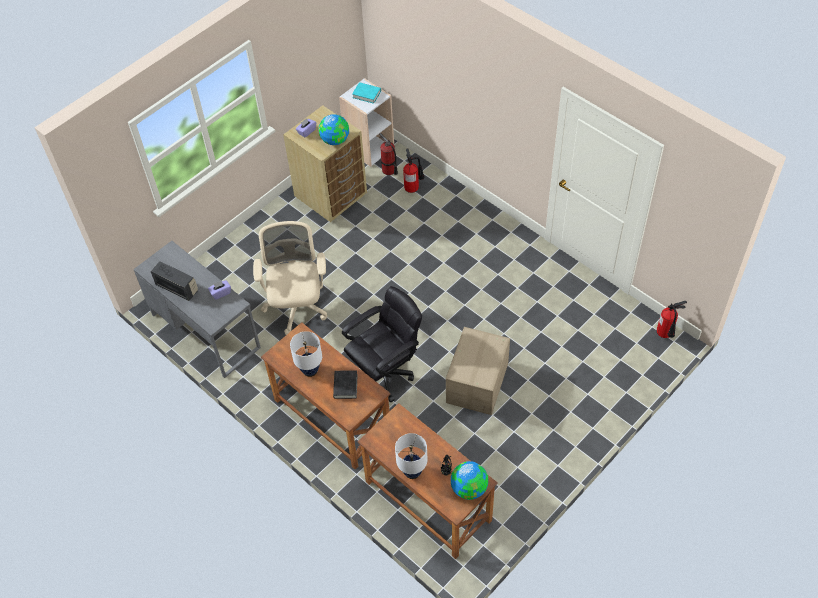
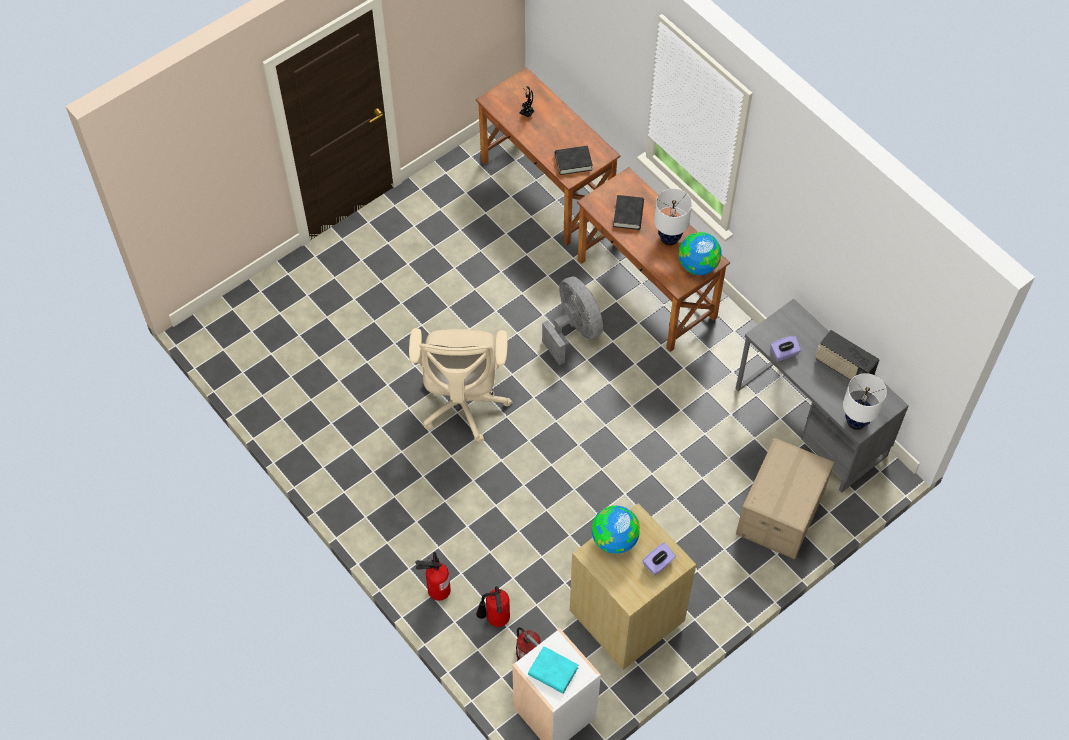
camera: 175 degrees left, 5 degrees up
beige office chair [253,221,327,335] -> beige office chair moved to [409,328,512,442]
black office chair [342,286,422,402] -> grey fan [542,277,603,365]
white table lamp [395,433,428,479] -> white table lamp moved to [843,373,887,430]
cardboard box [446,327,510,415] -> cardboard box moved to [736,438,834,559]
globe [451,461,488,500] -> globe moved to [679,232,721,275]
fire extinguisher [657,301,687,338] -> fire extinguisher moved to [415,552,451,601]
none -> black book [555,146,593,175]

